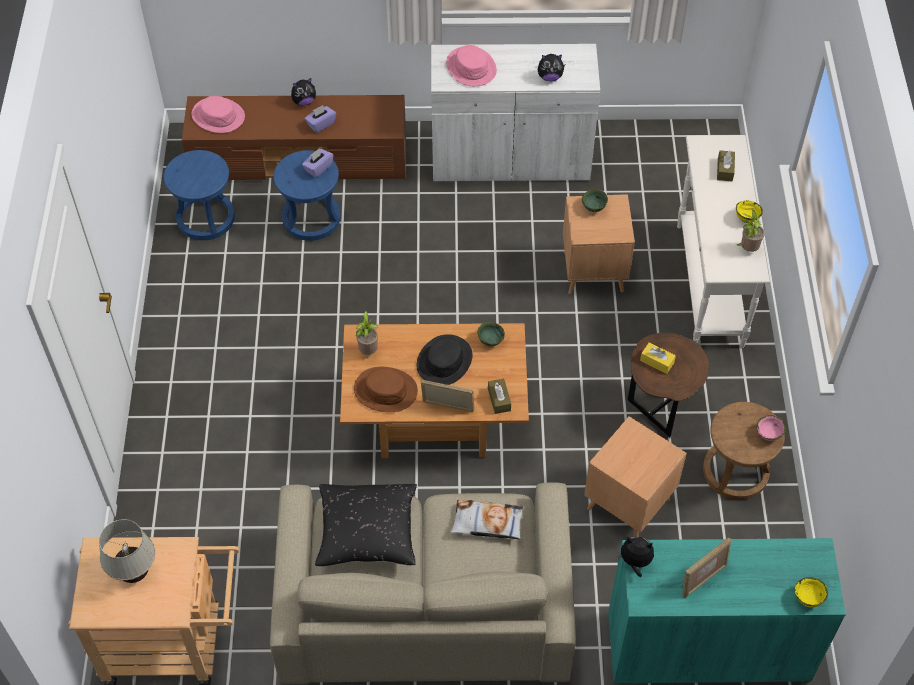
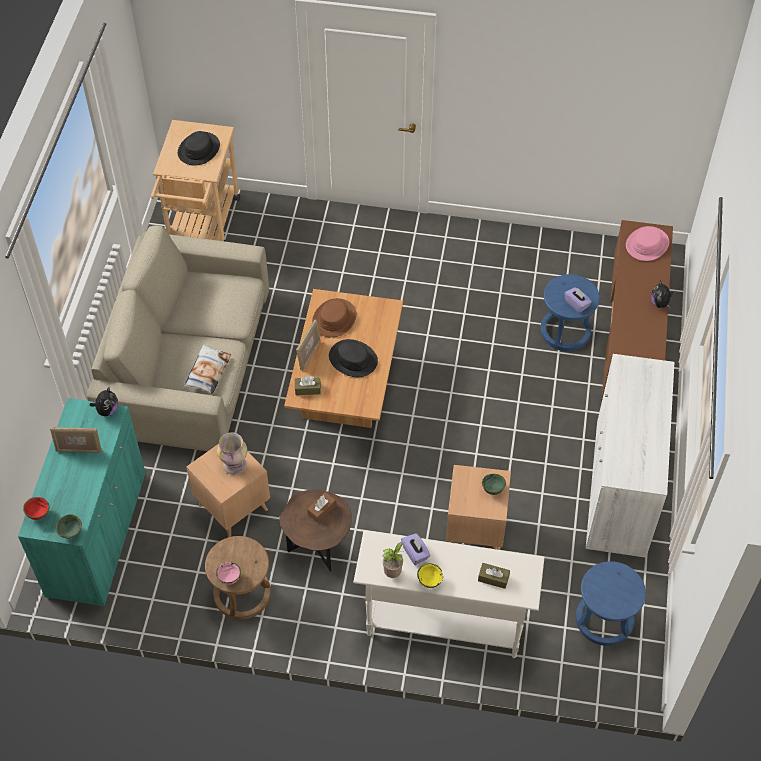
camera: 100 degrees right, 0 degrees up
white table lamp [99,519,155,583] -> black hat [178,131,220,165]
blue stool [164,150,235,240] -> blue stool moved to [576,561,646,646]
purple tissue box [305,105,336,133] -> purple tissue box moved to [401,533,431,565]
black pillow [315,484,417,566] -> none
potted plant [356,311,378,355] -> none
pink hat [446,45,497,86] -> none
green bowl [477,322,505,346] -> green bowl moved to [56,514,82,539]
plush toy [537,54,565,82] -> none
yellow tissue box [640,342,676,374] -> brown tissue box [307,492,336,523]
picture frame [682,538,731,598] -> picture frame turned 60 degrees counterclockwise [50,427,102,453]
yellow bowl [794,577,828,608] -> red bowl [23,497,50,520]
none -> vase [217,432,247,475]

